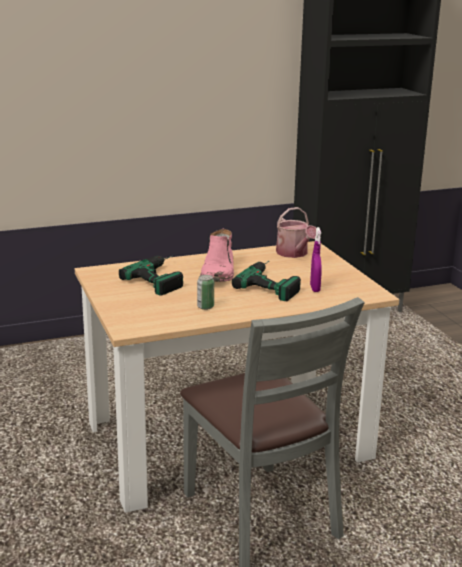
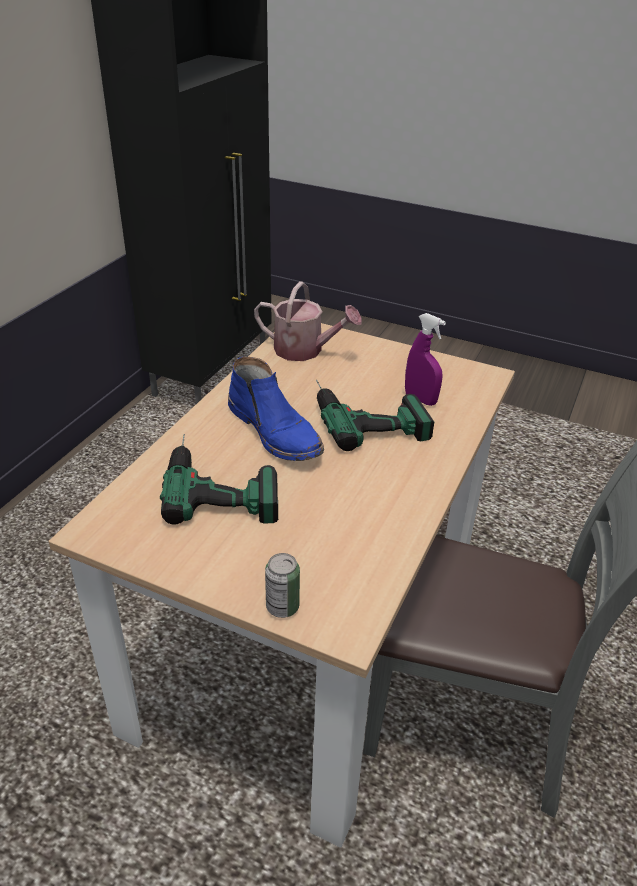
camera: 45 degrees left, 15 degrees up
can [197,275,214,310] -> can moved to [265,553,300,618]
pink boot [200,229,234,282] -> blue boot [228,357,324,461]

